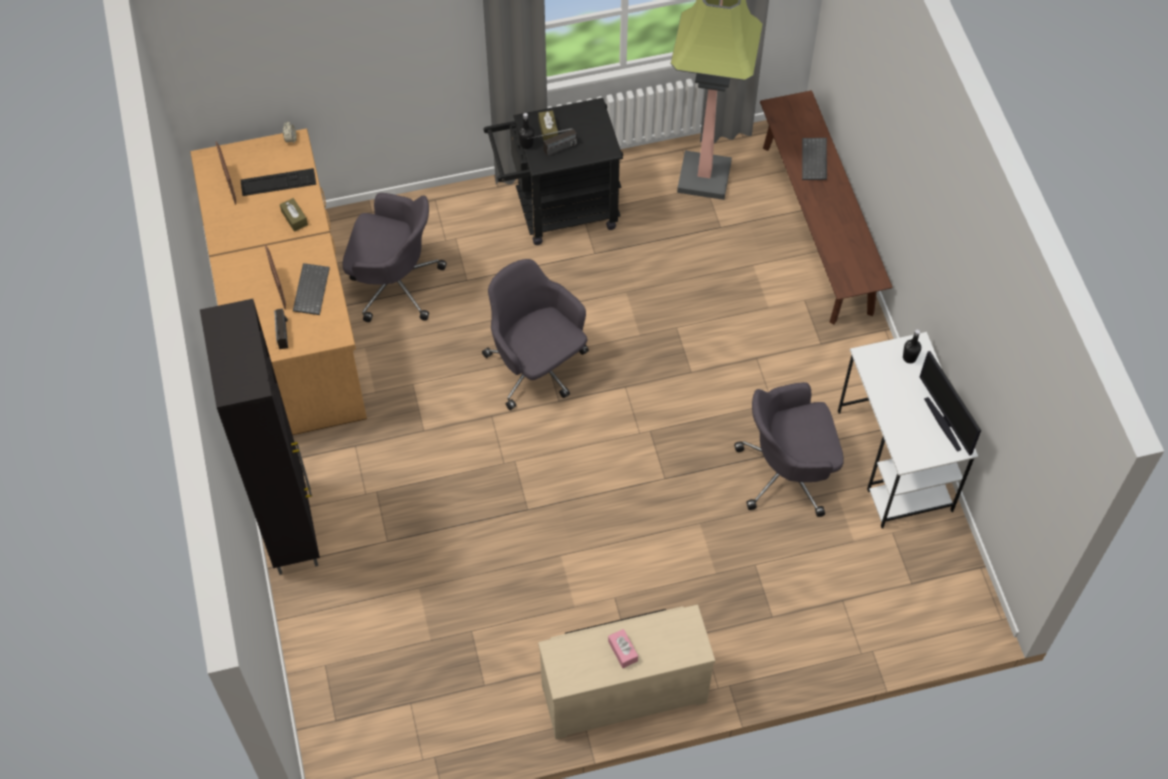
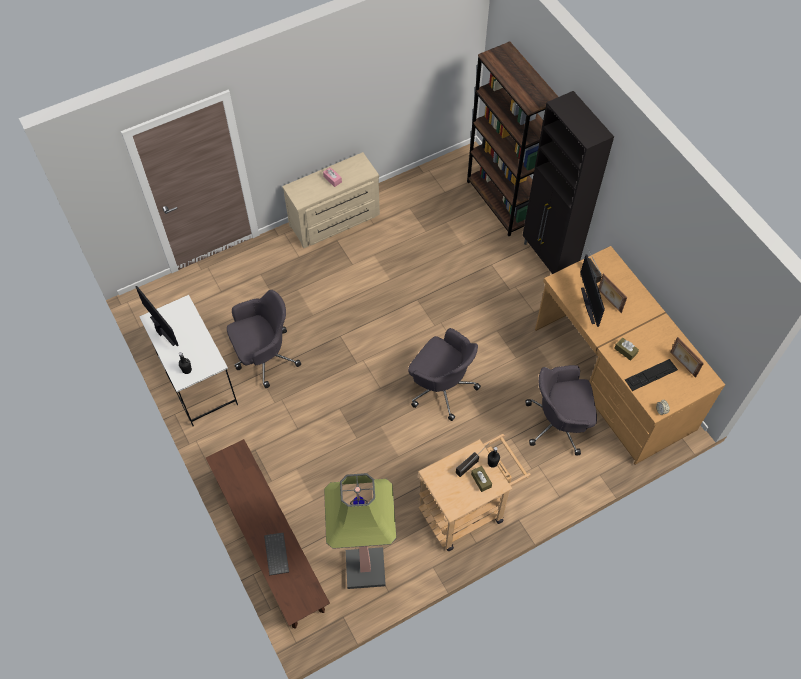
camera: 165 degrees right, 0 degrees up
keyboard [293,263,330,315] -> monitor [580,254,605,327]
black cart [483,98,623,245] -> beige cart [418,434,531,551]
none -> brown bookcase [467,42,558,236]

